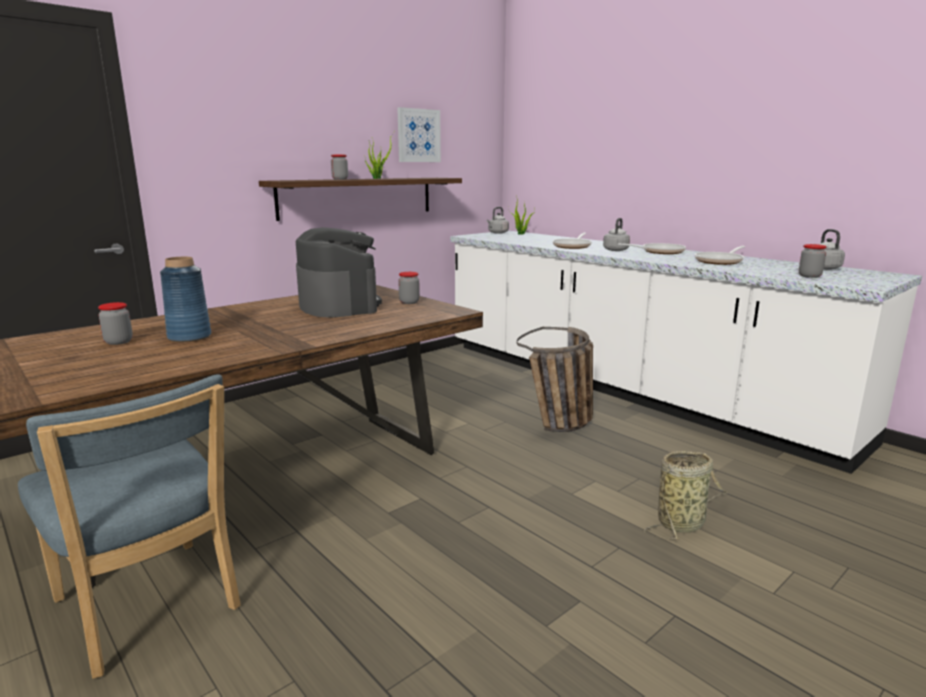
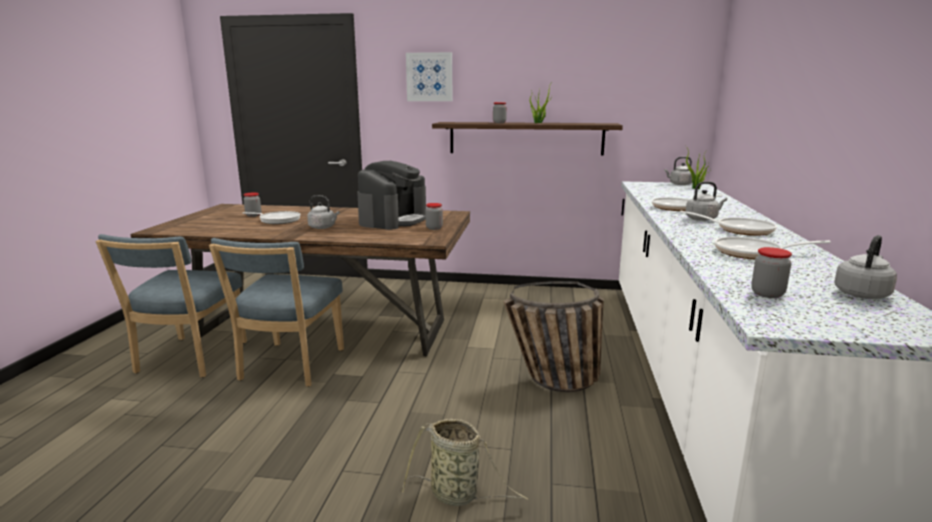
camera: 50 degrees right, 0 degrees up
blue vase [160,257,211,342] -> frying pan [242,211,301,224]
picture [397,107,441,162] -> picture moved to [406,52,452,101]
none -> blue chair [209,238,344,387]
none -> grey kettle [307,195,340,229]

